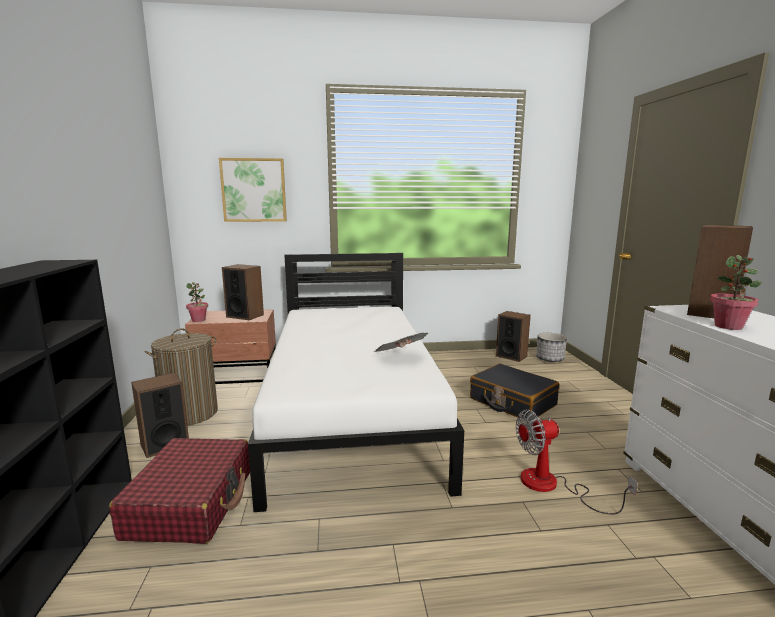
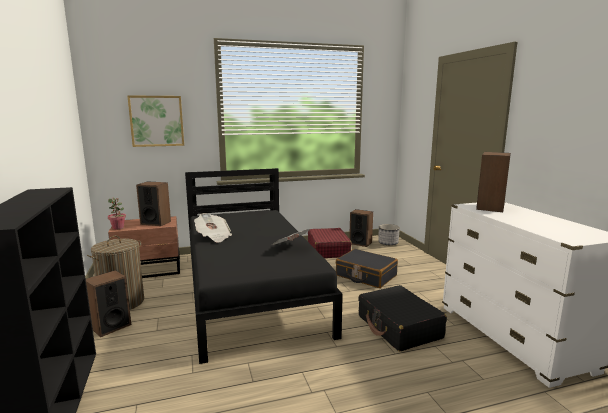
camera: 10 degrees left, 0 degrees up
red suitcase [109,438,250,544] -> red suitcase moved to [308,228,352,258]
white bed [248,253,464,512] -> black bed [185,168,343,364]
fan [516,409,638,515] -> black suitcase [358,285,447,351]
potted plant [710,255,762,330] -> none
none -> newspaper [194,213,232,243]

